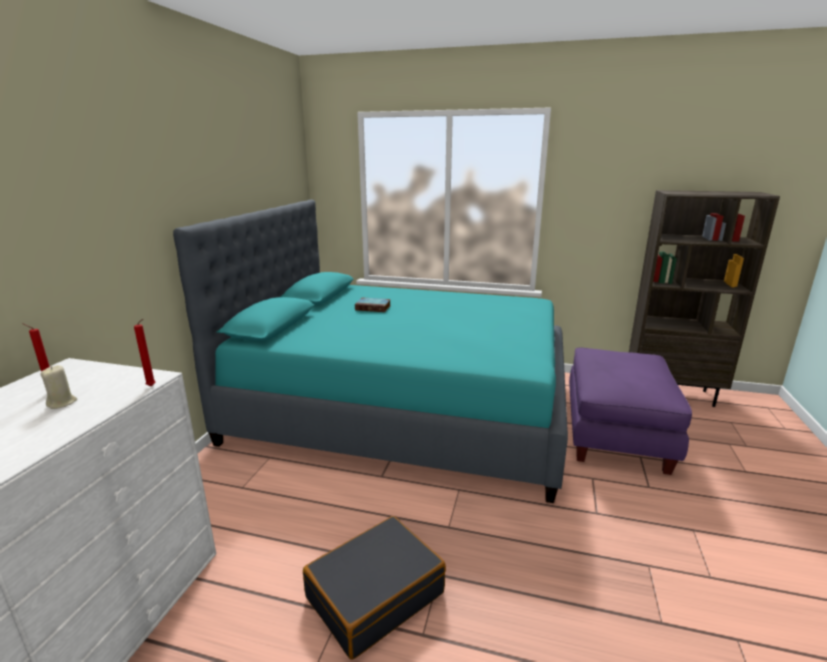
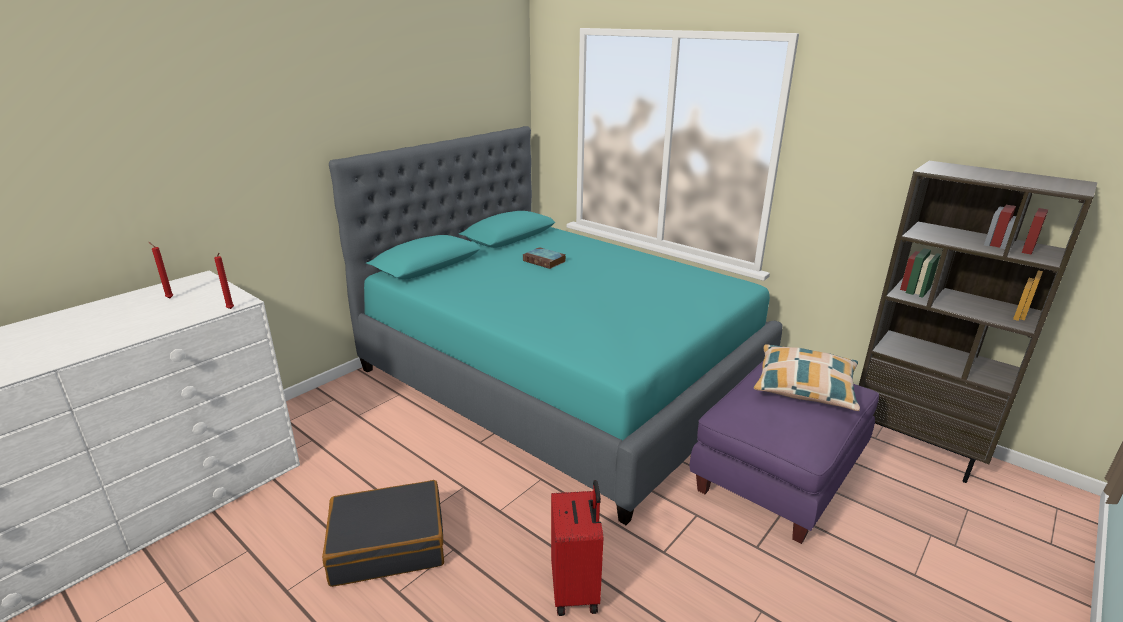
camera: 25 degrees right, 5 degrees up
beige candle [40,365,77,409] -> none
none -> red suitcase [551,480,603,616]
none -> pillow [754,344,860,411]

